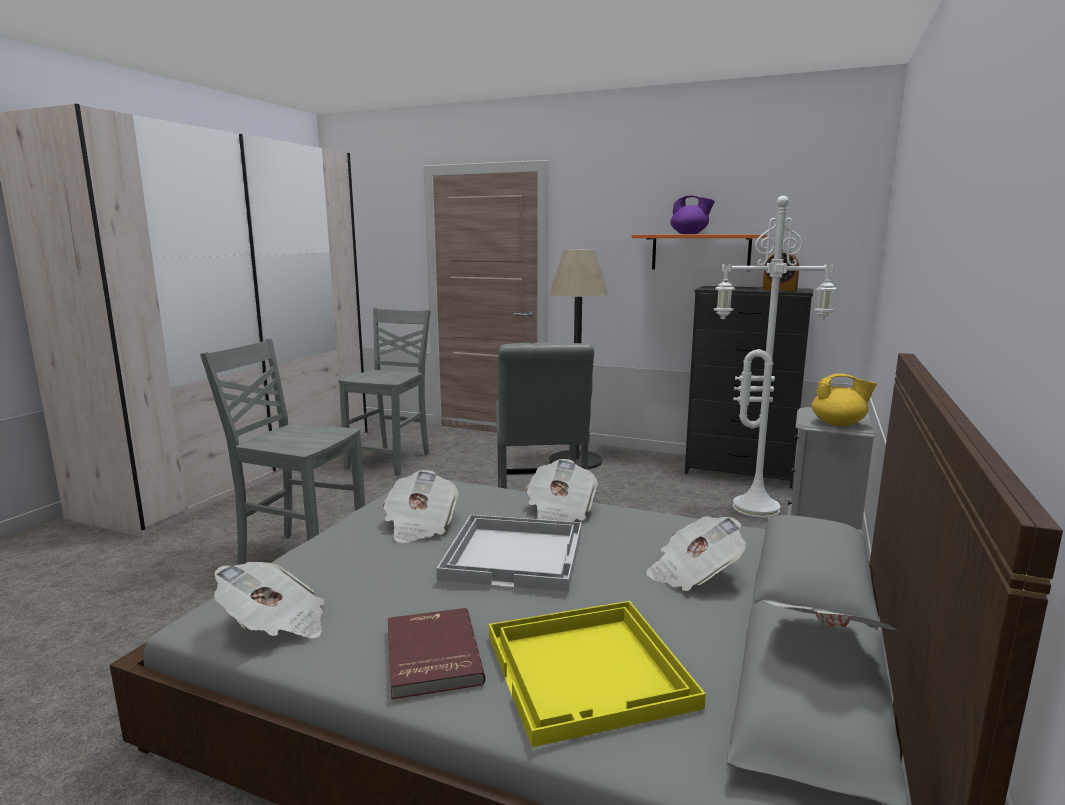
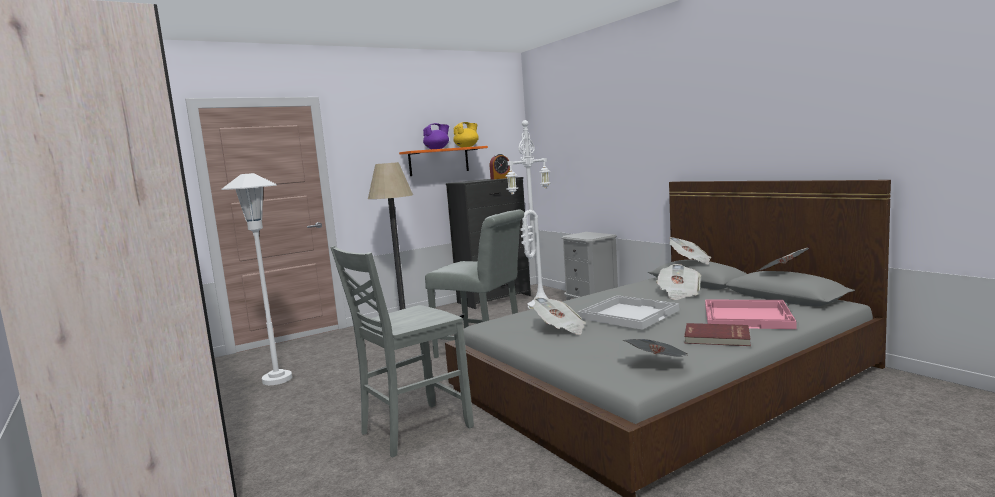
camera: 55 degrees left, 5 degrees down
grey chair [338,308,431,476] -> white floor lamp [222,173,292,385]
yellow tray [489,601,706,747] -> pink tray [705,300,796,329]
newspaper [526,459,598,522] -> newspaper moved to [669,237,711,264]
yellow teapot [812,373,877,426] -> yellow teapot moved to [453,122,479,147]

